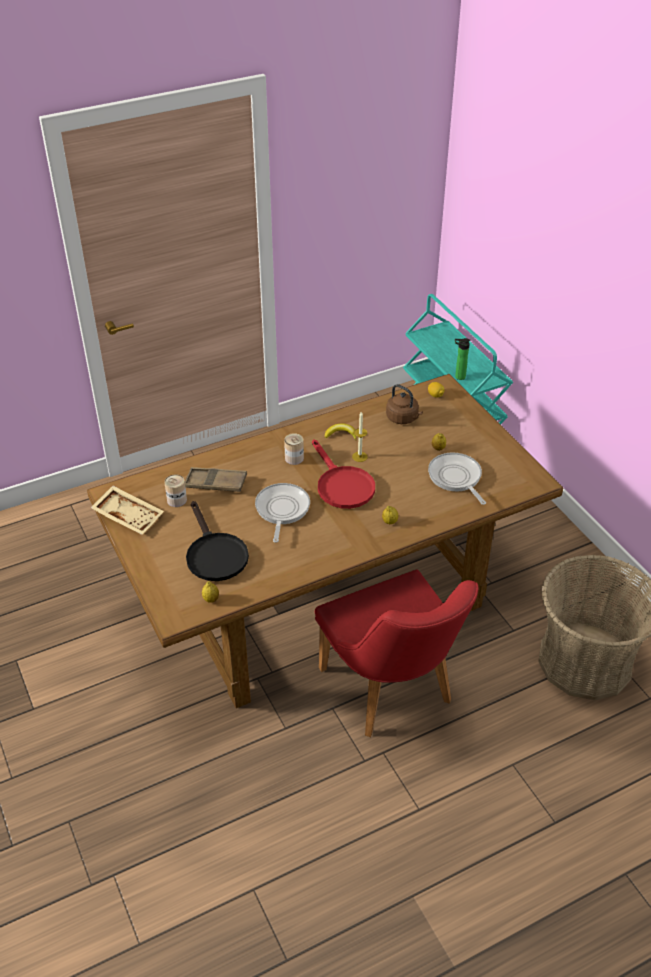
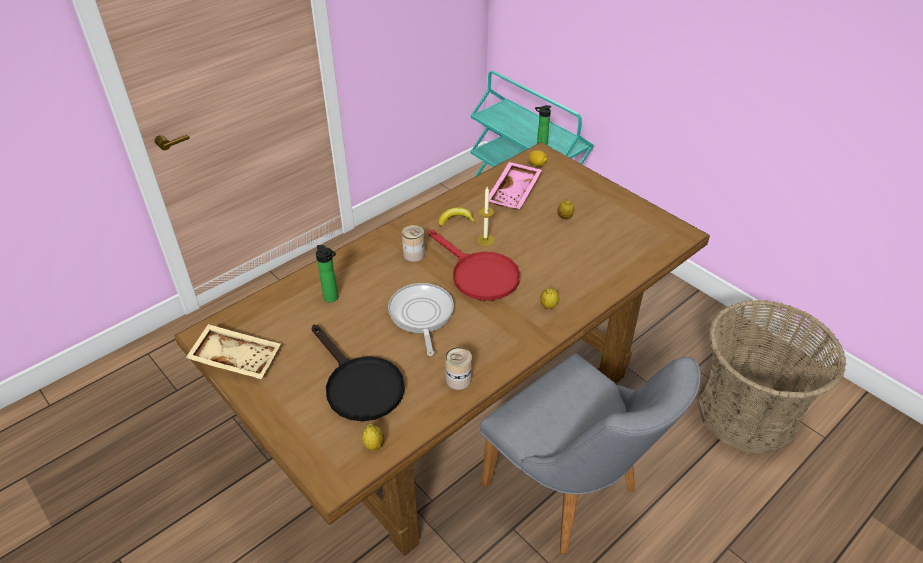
camera: 15 degrees left, 0 degrees up
can [164,474,187,507] -> can moved to [445,347,472,390]
brown tray [185,467,247,492] -> bottle [316,245,338,302]
red chair [315,569,478,737] -> grey chair [480,353,701,554]
brown kettle [386,384,423,424] -> pink tray [489,162,542,209]
frying pan [428,453,486,505] -> none

